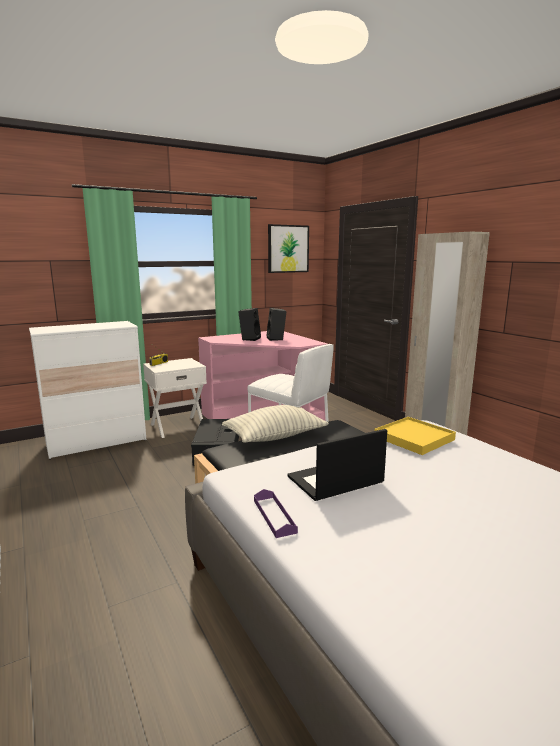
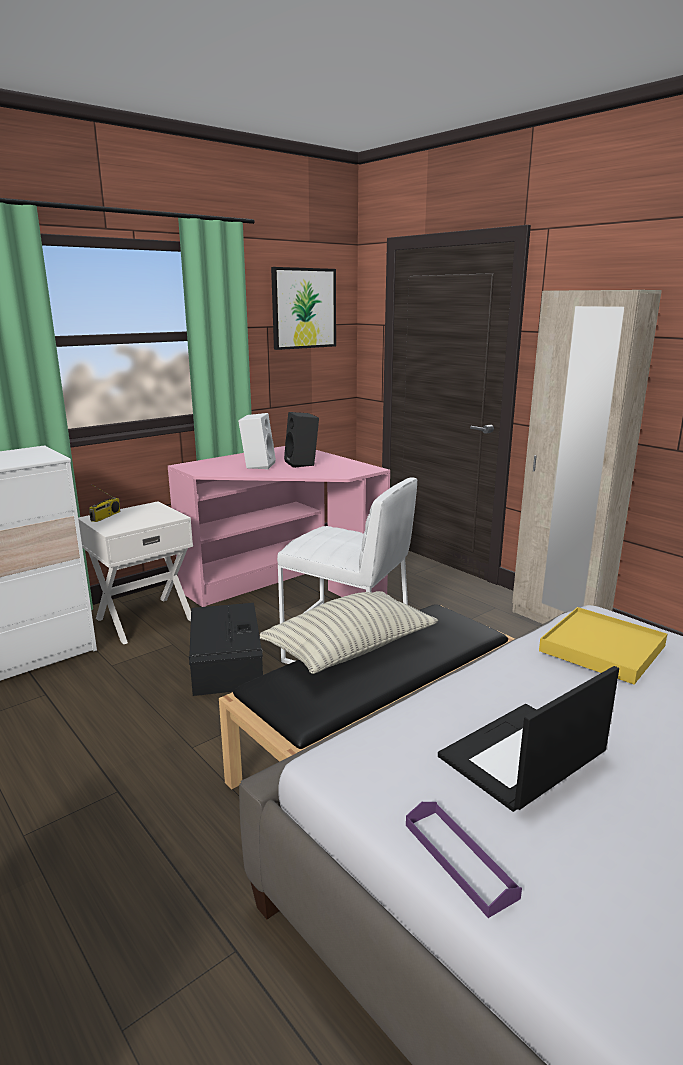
camera: 10 degrees left, 5 degrees up
black speaker [238,308,261,341] -> white speaker [238,413,276,469]

